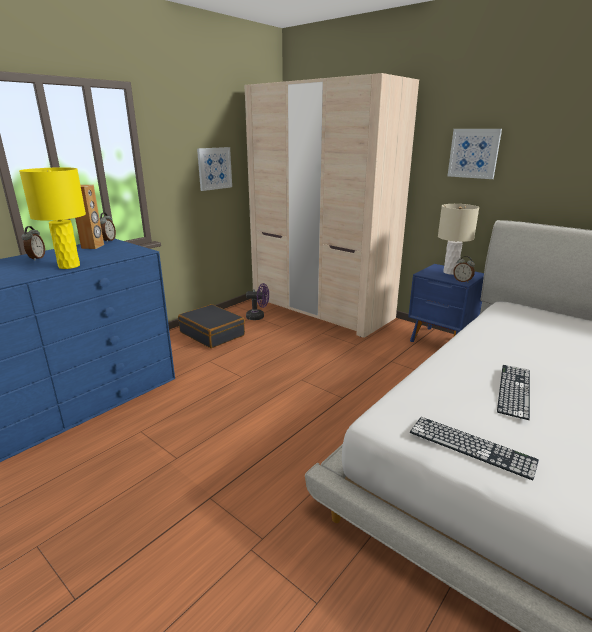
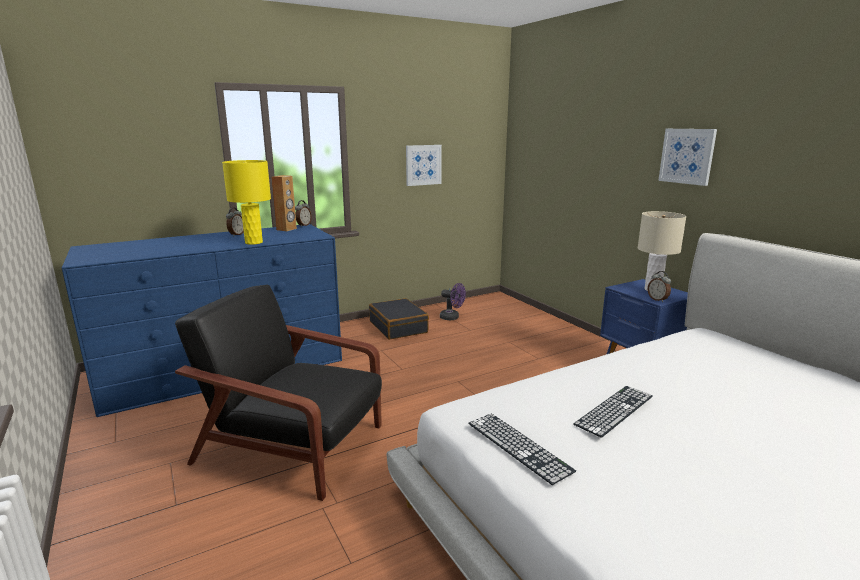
camera: 20 degrees right, 5 degrees down
beige wardrobe [244,73,419,338] -> none
none -> black armchair [175,284,382,501]

